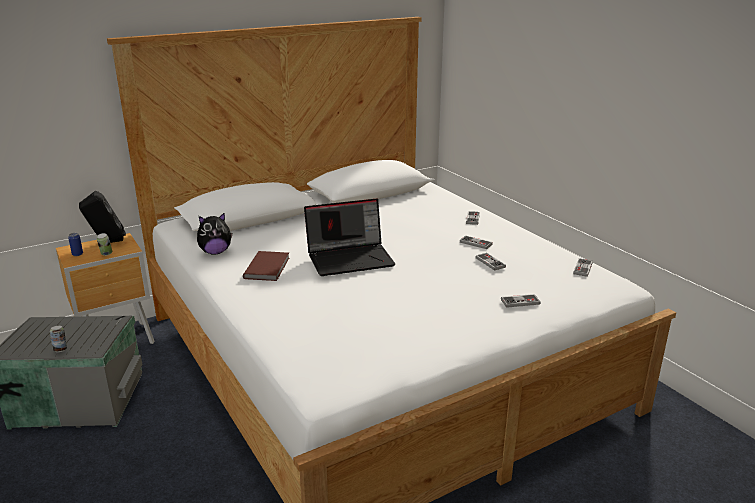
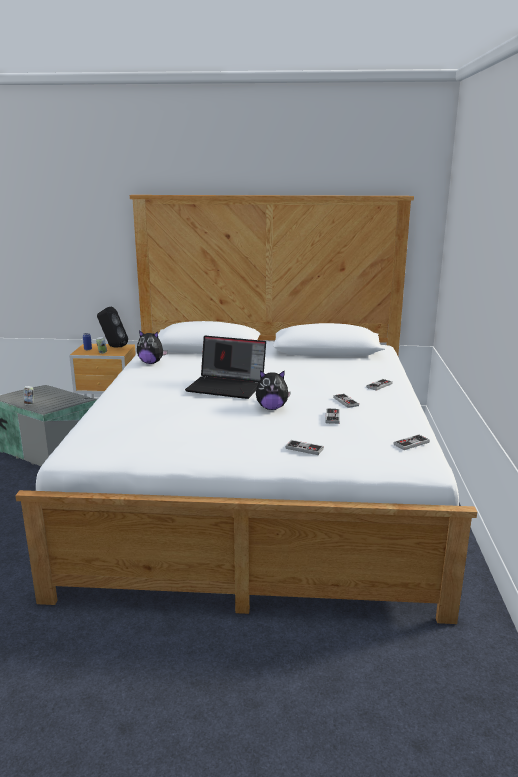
camera: 35 degrees right, 5 degrees down
brown book [243,251,289,281] -> none
none -> plush toy [256,370,291,410]

